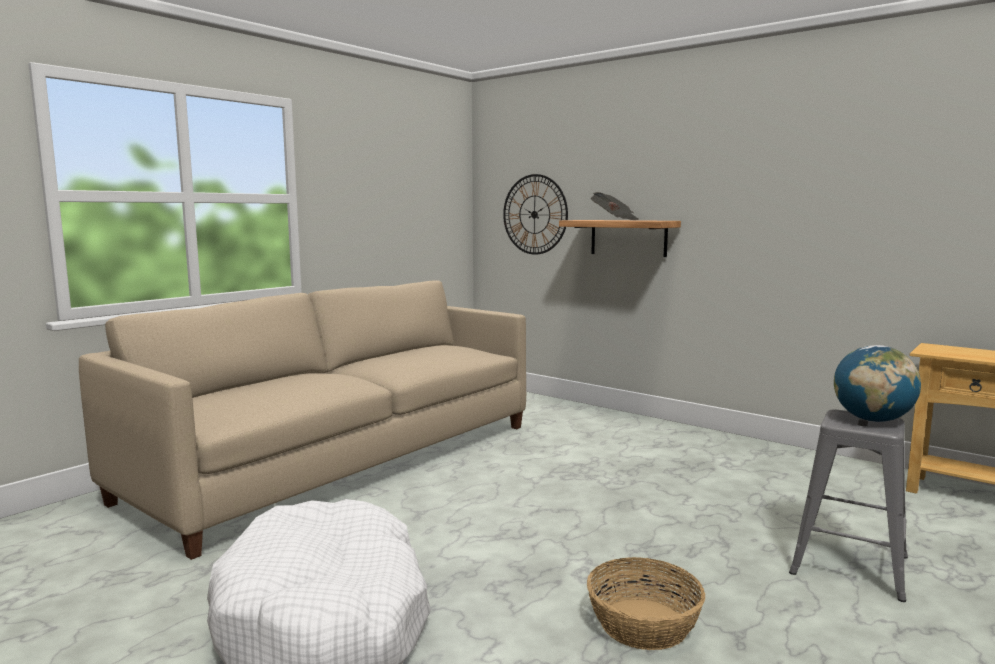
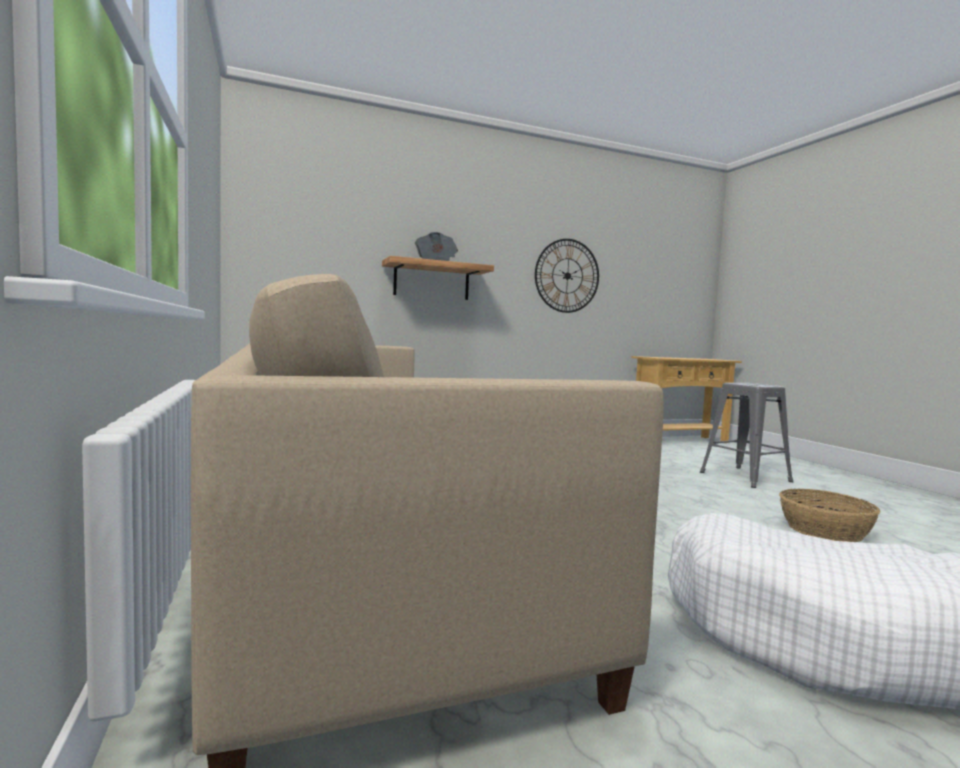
camera: 60 degrees left, 5 degrees down
wall clock [503,174,568,255] -> wall clock moved to [535,239,599,313]
globe [834,345,921,422] -> none

